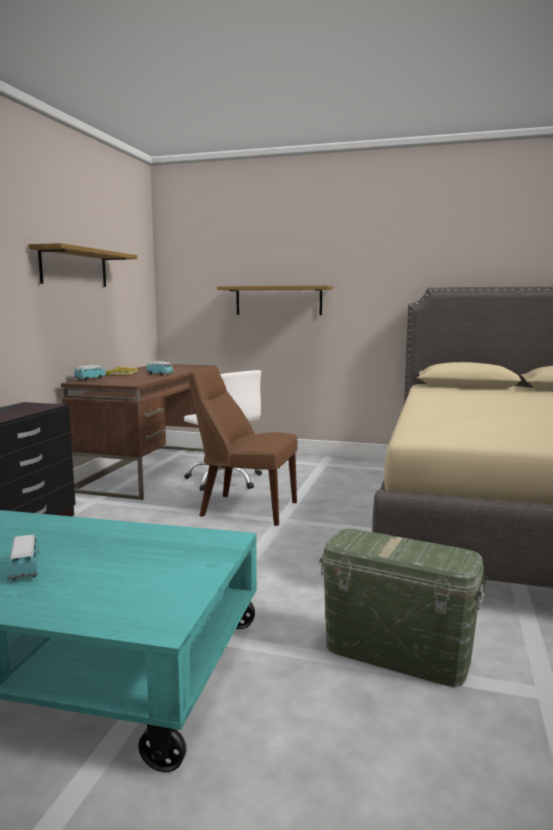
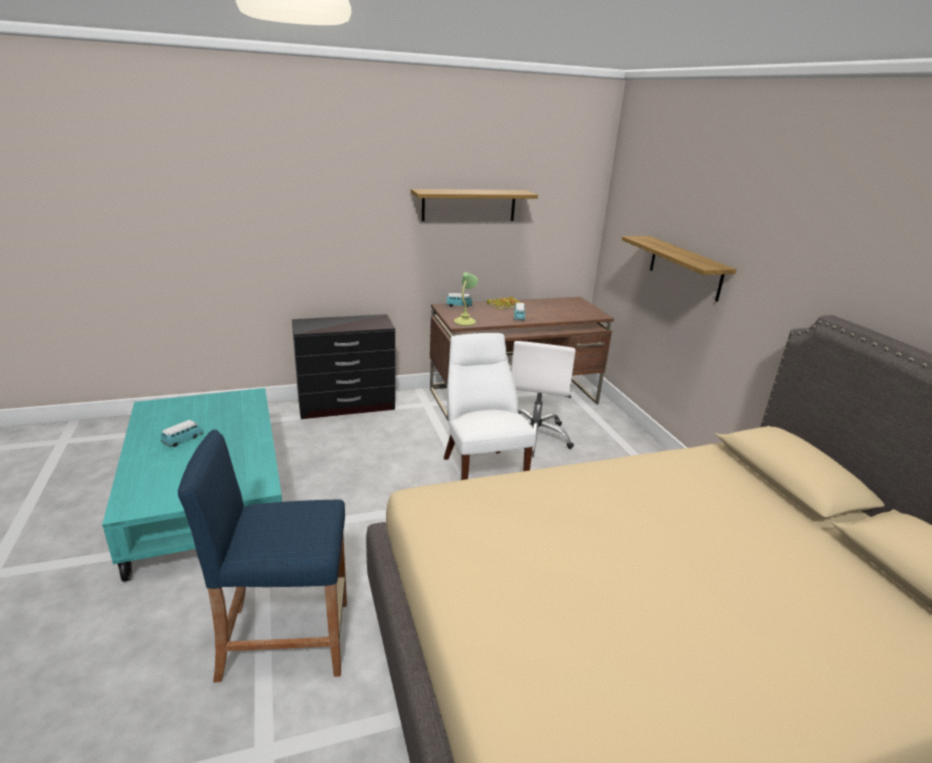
camera: 55 degrees right, 15 degrees up
brown chair [188,366,298,526] -> white chair [444,333,536,480]
green storage box [319,528,488,687] -> blue stool [178,430,347,683]
none -> table lamp [454,272,478,326]

